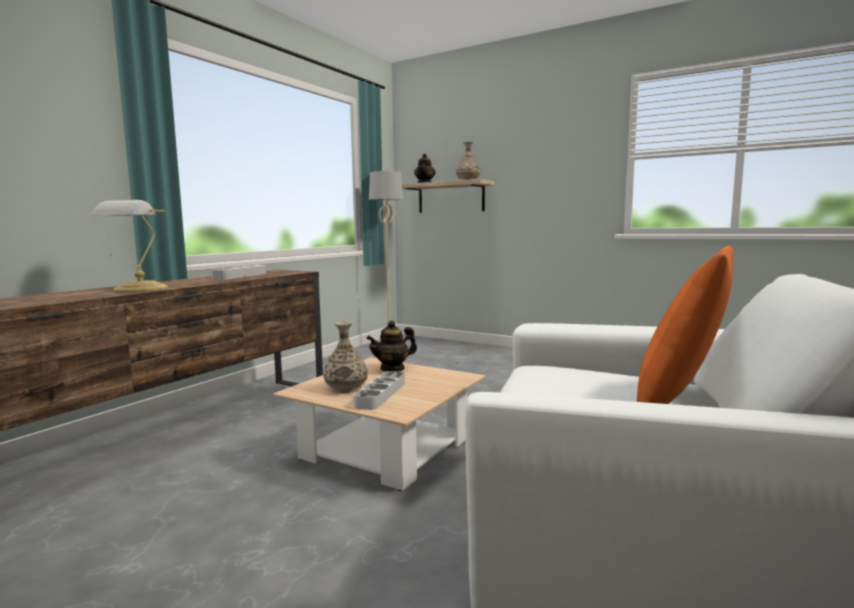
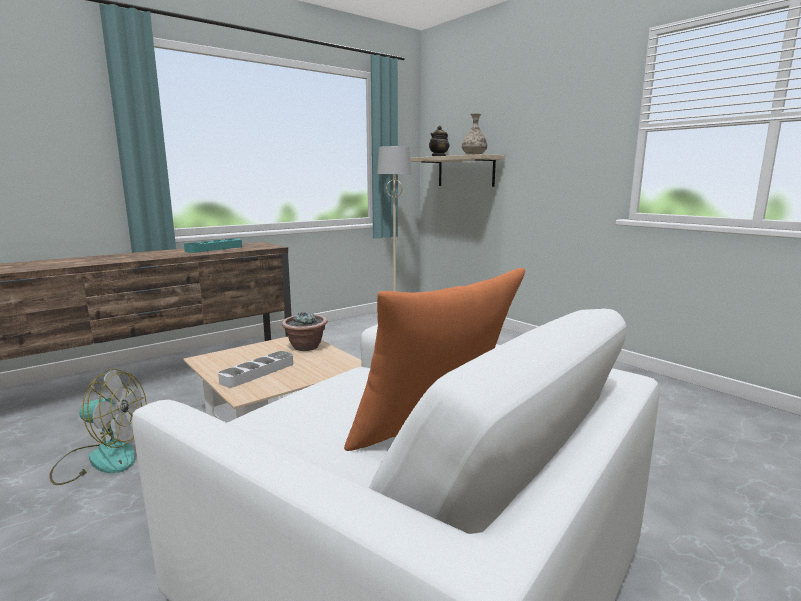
camera: 20 degrees right, 5 degrees up
table lamp [91,200,168,292] -> none
grey tray [211,265,266,280] -> turquoise tray [184,239,242,253]
vase [323,321,368,393] -> none
teapot [366,320,417,372] -> potted plant [282,311,327,351]
none -> fan [49,369,147,485]

